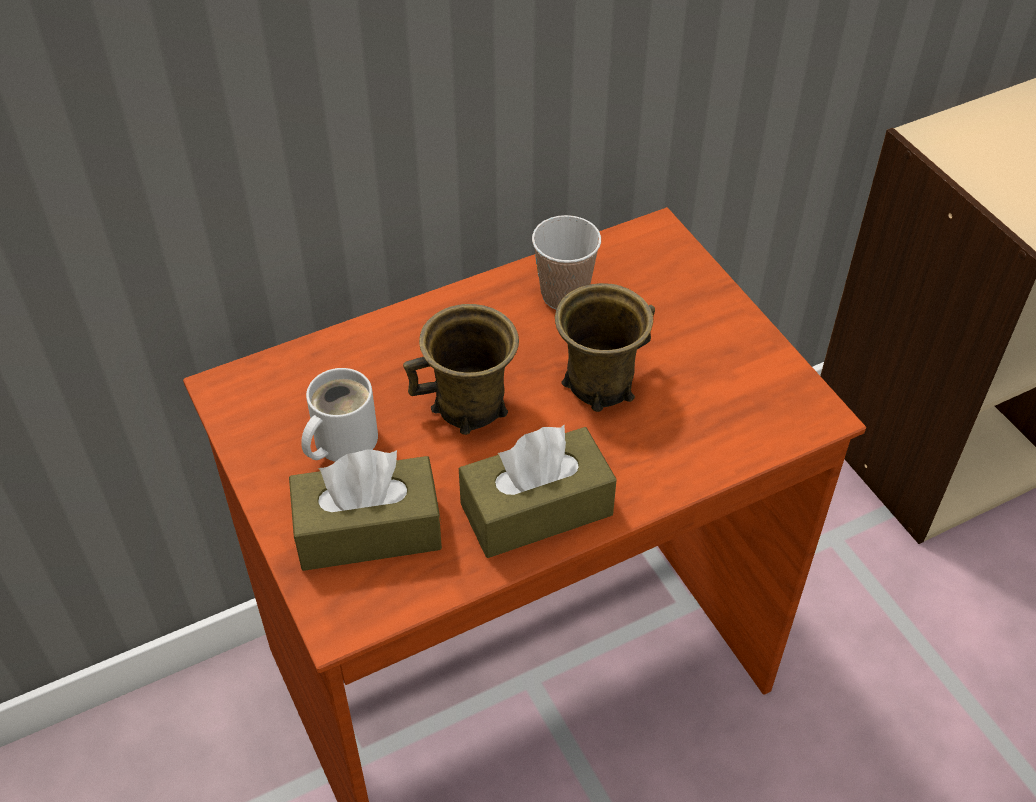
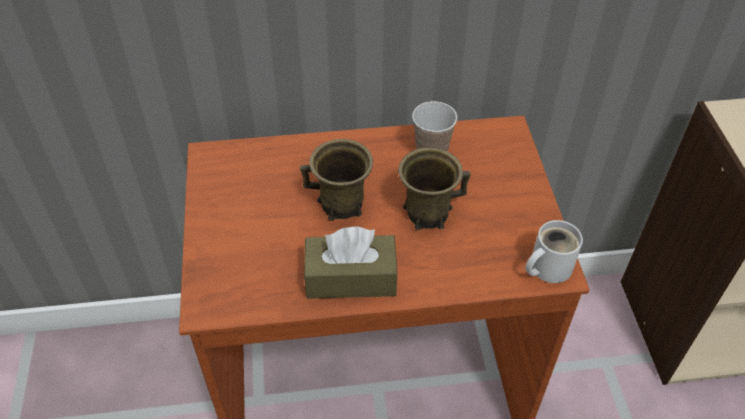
camera: 20 degrees right, 0 degrees up
brown tissue box [289,449,442,571] -> none
white mug [301,368,378,462] -> white mug moved to [525,220,583,283]

